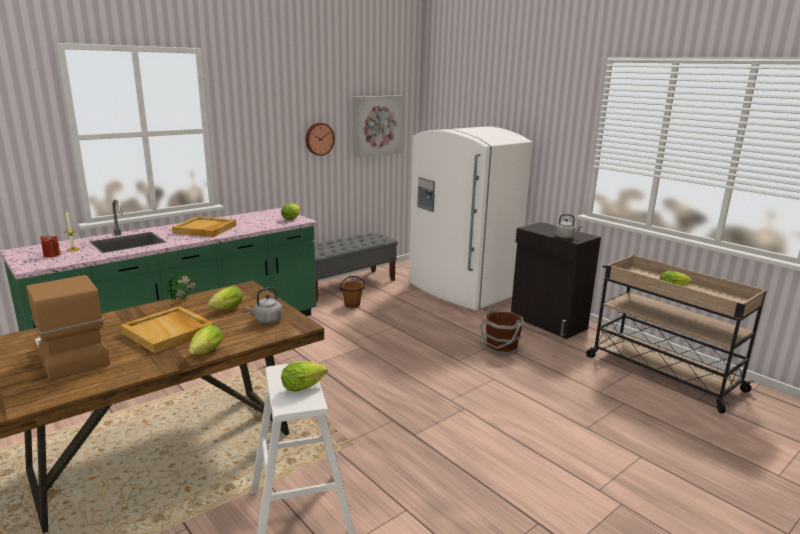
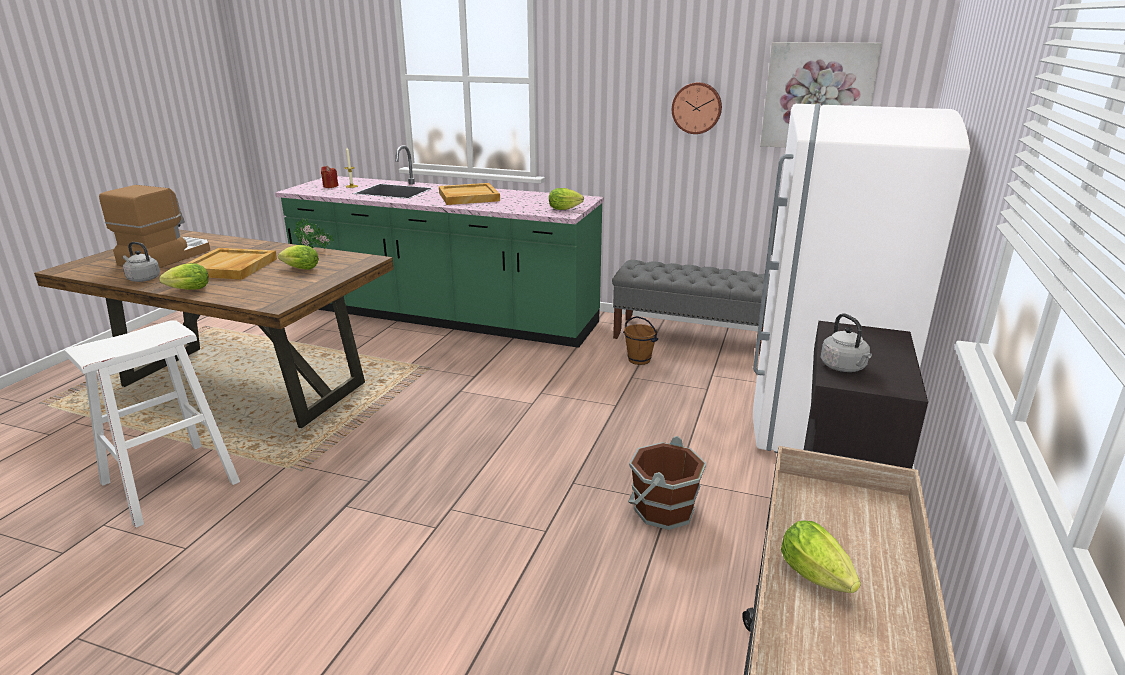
camera: 60 degrees right, 5 degrees up
grey kettle [246,287,283,323] -> grey kettle moved to [123,242,160,282]
lettuce [281,361,327,392] -> none

